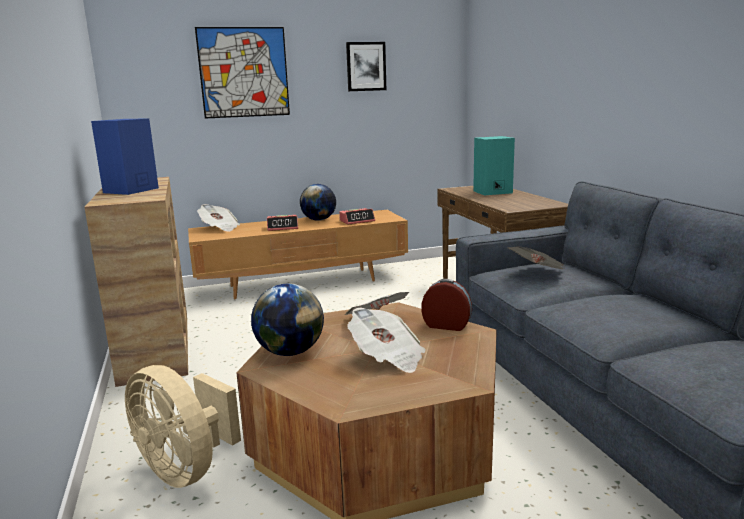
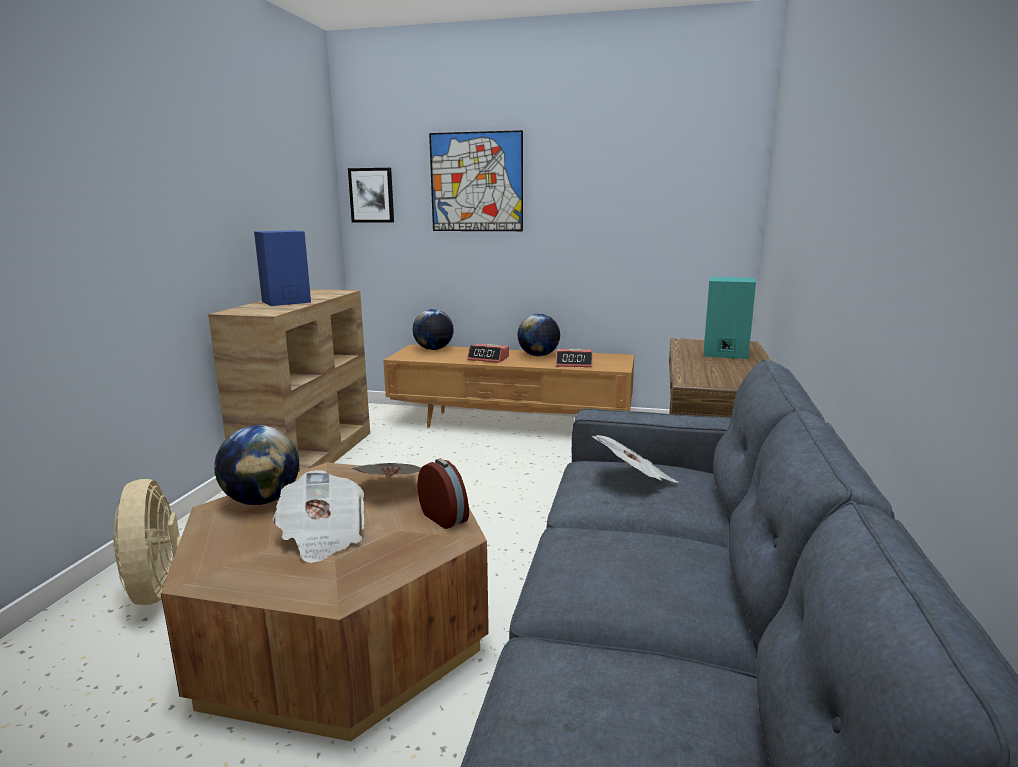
camera: 30 degrees right, 0 degrees up
newspaper [197,204,240,232] -> globe [413,309,454,350]
picture [346,42,386,91] -> picture moved to [348,168,394,223]

